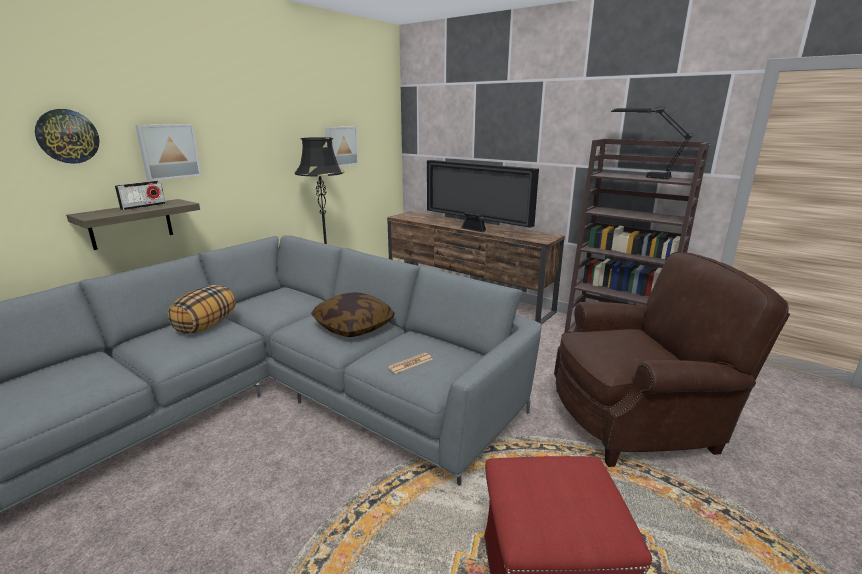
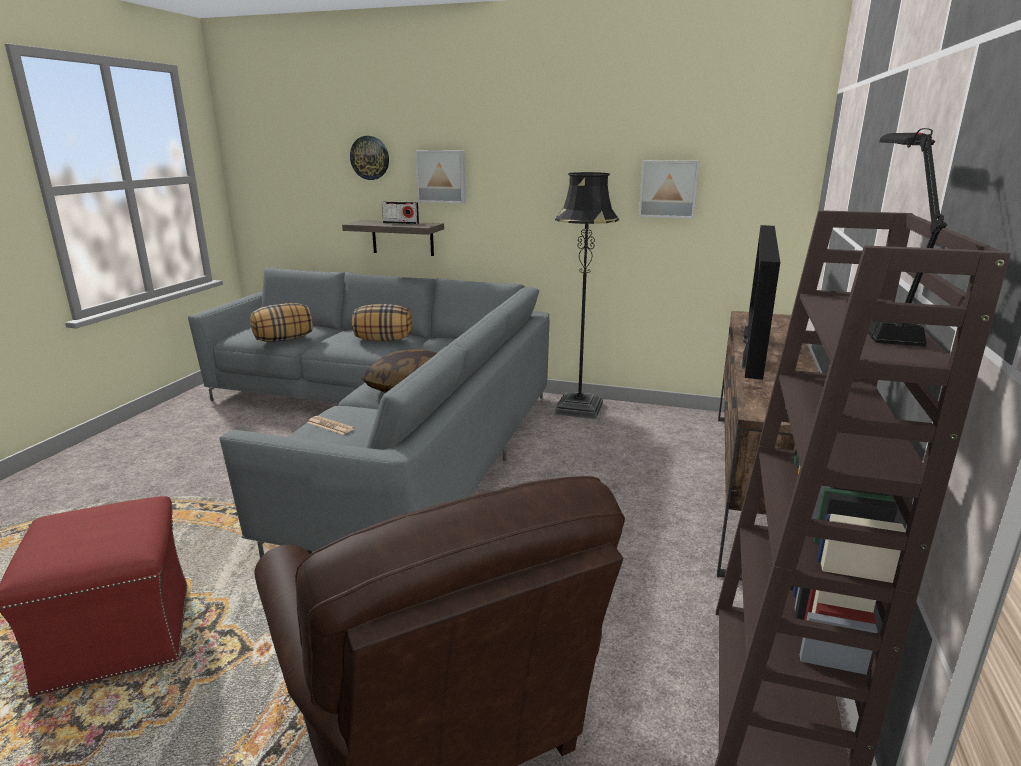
camera: 70 degrees right, 0 degrees up
none -> pillow [250,303,313,342]

